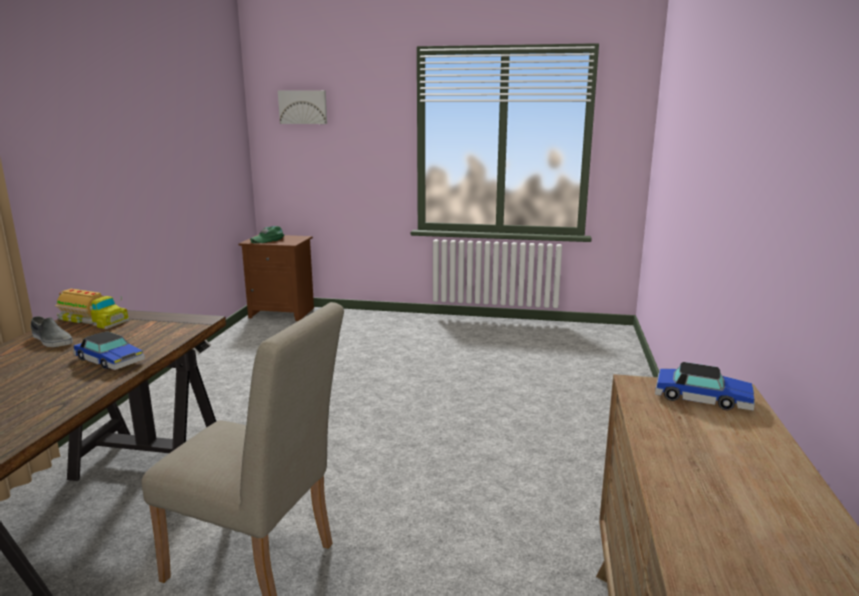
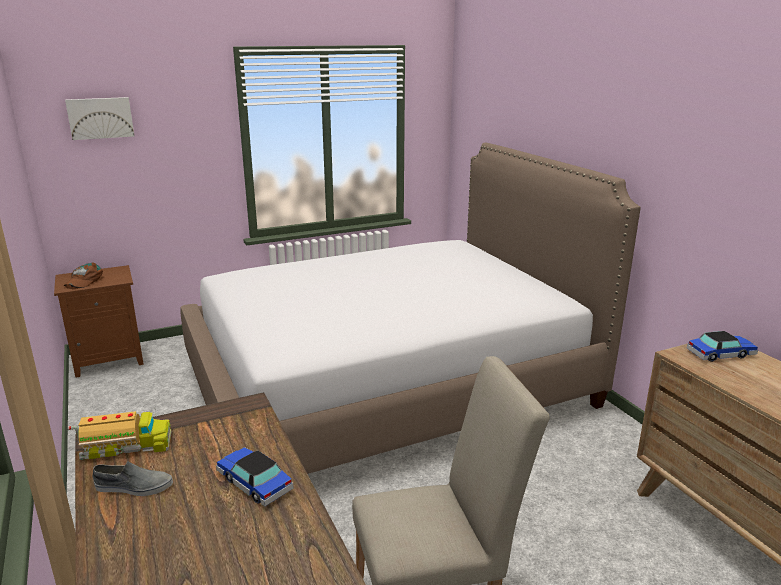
camera: 35 degrees left, 5 degrees up
toy car [73,331,145,370] -> toy car turned 135 degrees counterclockwise [216,447,294,506]
green cap [250,226,285,243] -> brown cap [64,263,103,289]
none -> bed [181,142,641,474]

